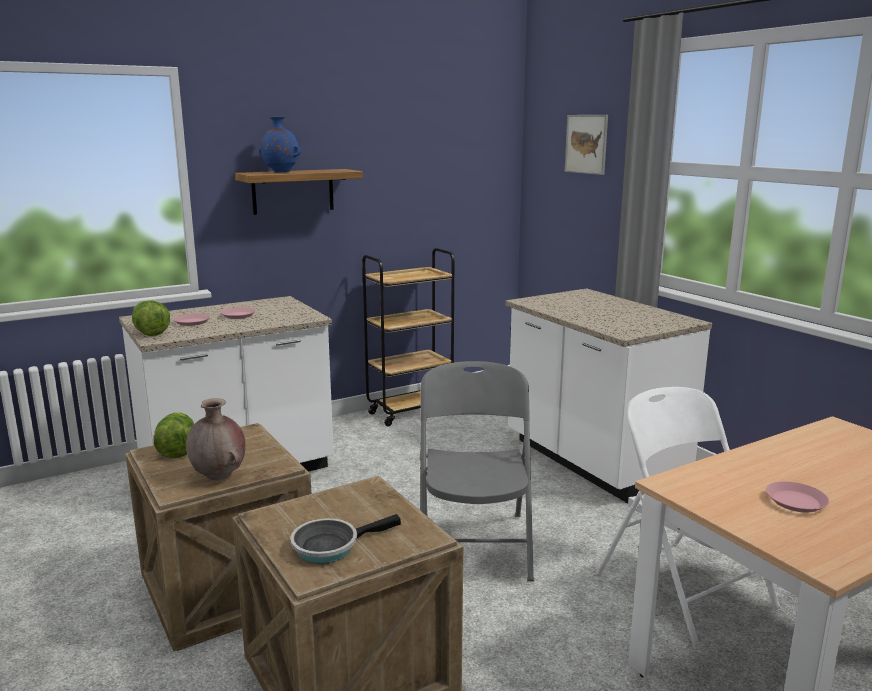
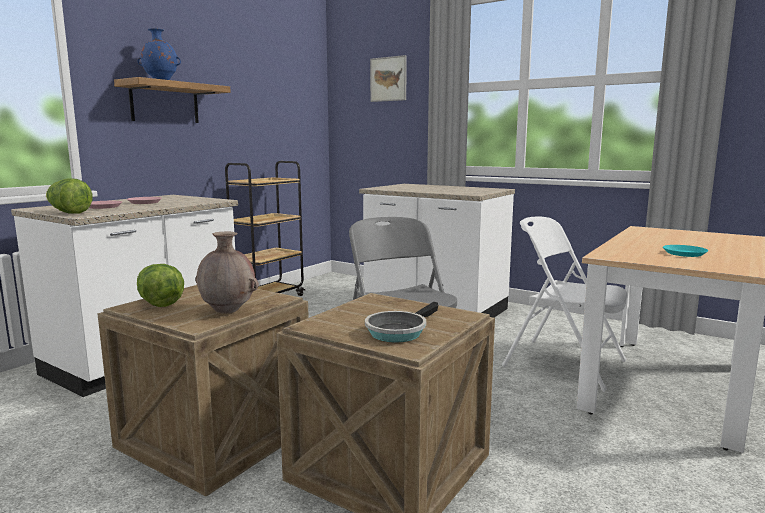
camera: 25 degrees left, 5 degrees down
pink plate [766,481,829,513] -> turquoise plate [663,245,708,257]

